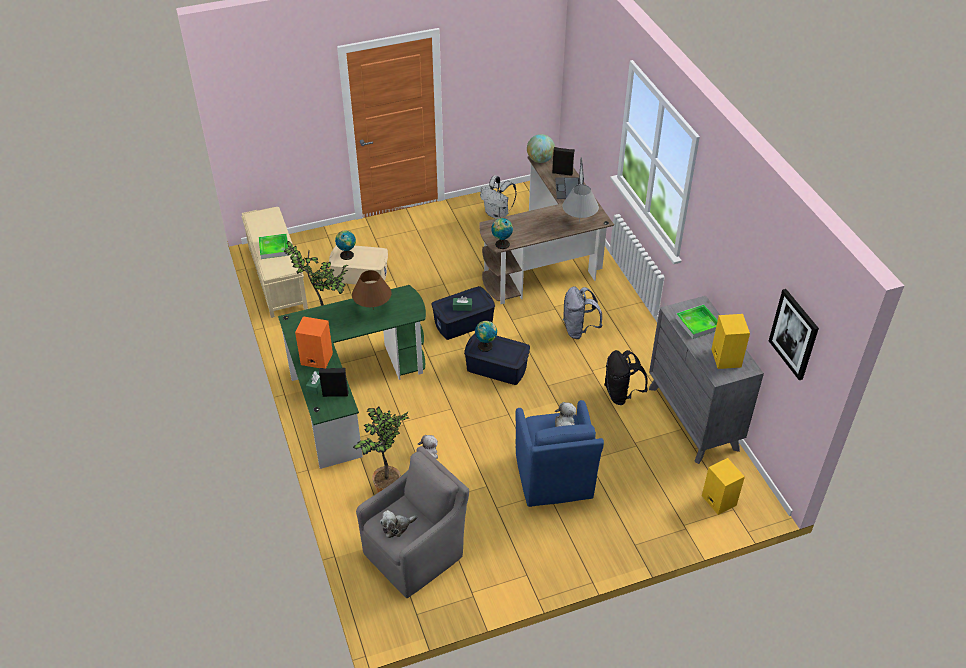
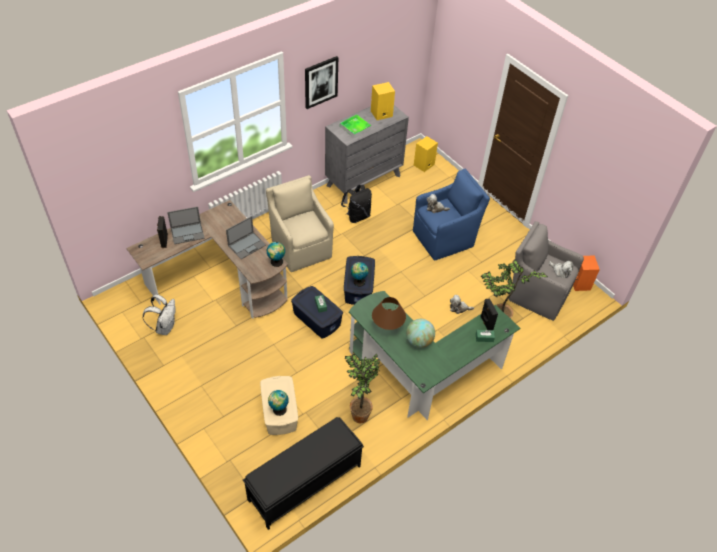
camera: 110 degrees left, 5 degrees up
beige bench [241,207,308,318] -> black bench [243,417,364,530]
tray [259,233,289,259] -> none
orange speaker [295,316,333,368] -> orange speaker moved to [573,255,600,291]
globe [527,134,555,163] -> globe moved to [406,319,435,348]
grey table lamp [562,184,599,222] -> none
grey backpack [563,287,602,339] -> beige armchair [266,175,334,272]
picture [769,289,819,380] -> picture moved to [305,56,338,109]
none -> laptop [226,216,266,259]

